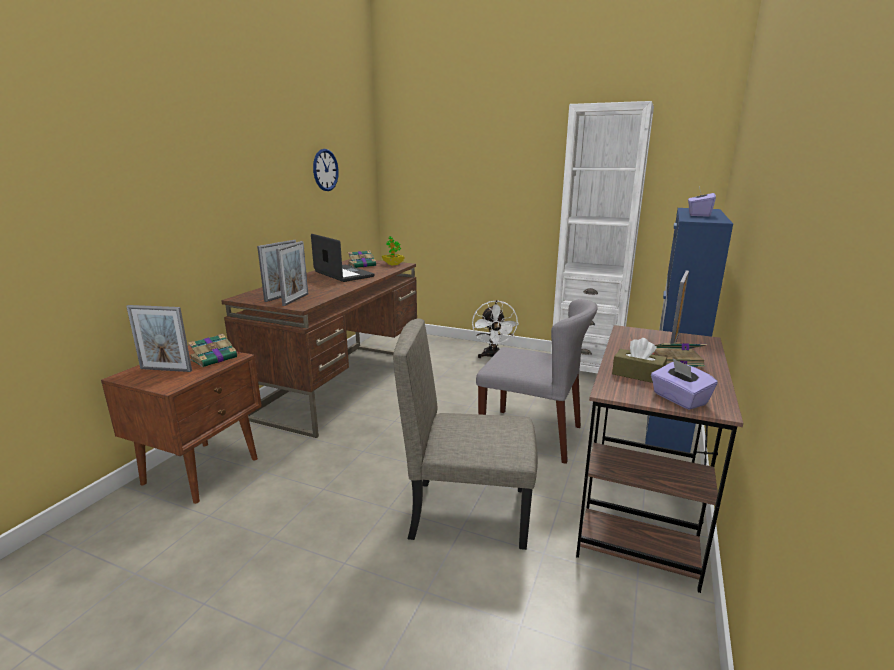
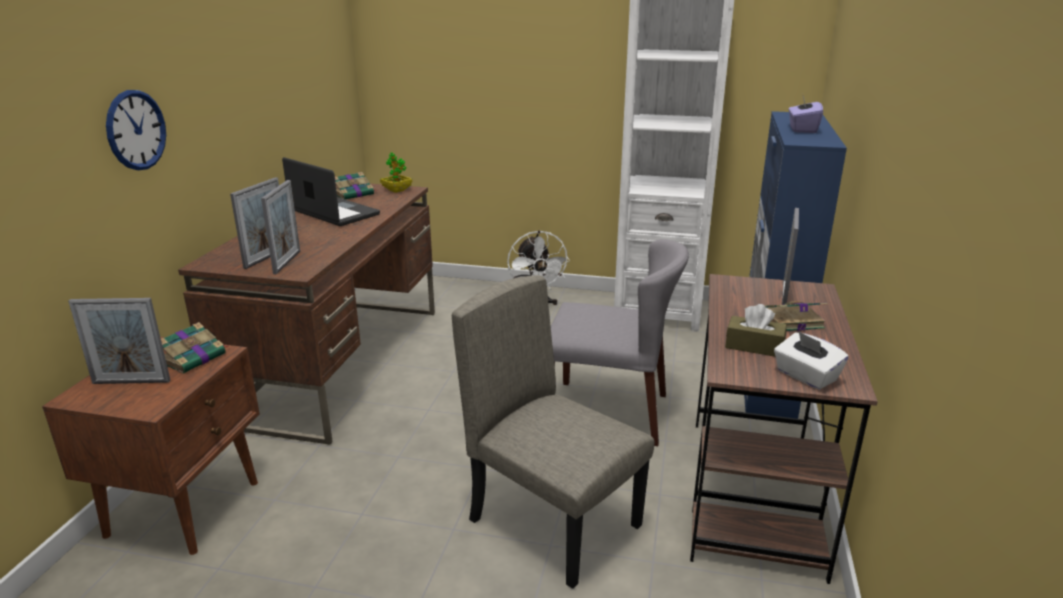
camera: 10 degrees left, 5 degrees up
wall clock [313,149,339,191] -> wall clock moved to [106,90,166,170]
beige chair [393,319,538,550] -> beige chair turned 45 degrees clockwise [452,275,654,589]
purple tissue box [651,359,718,410] -> white tissue box [774,332,848,390]

